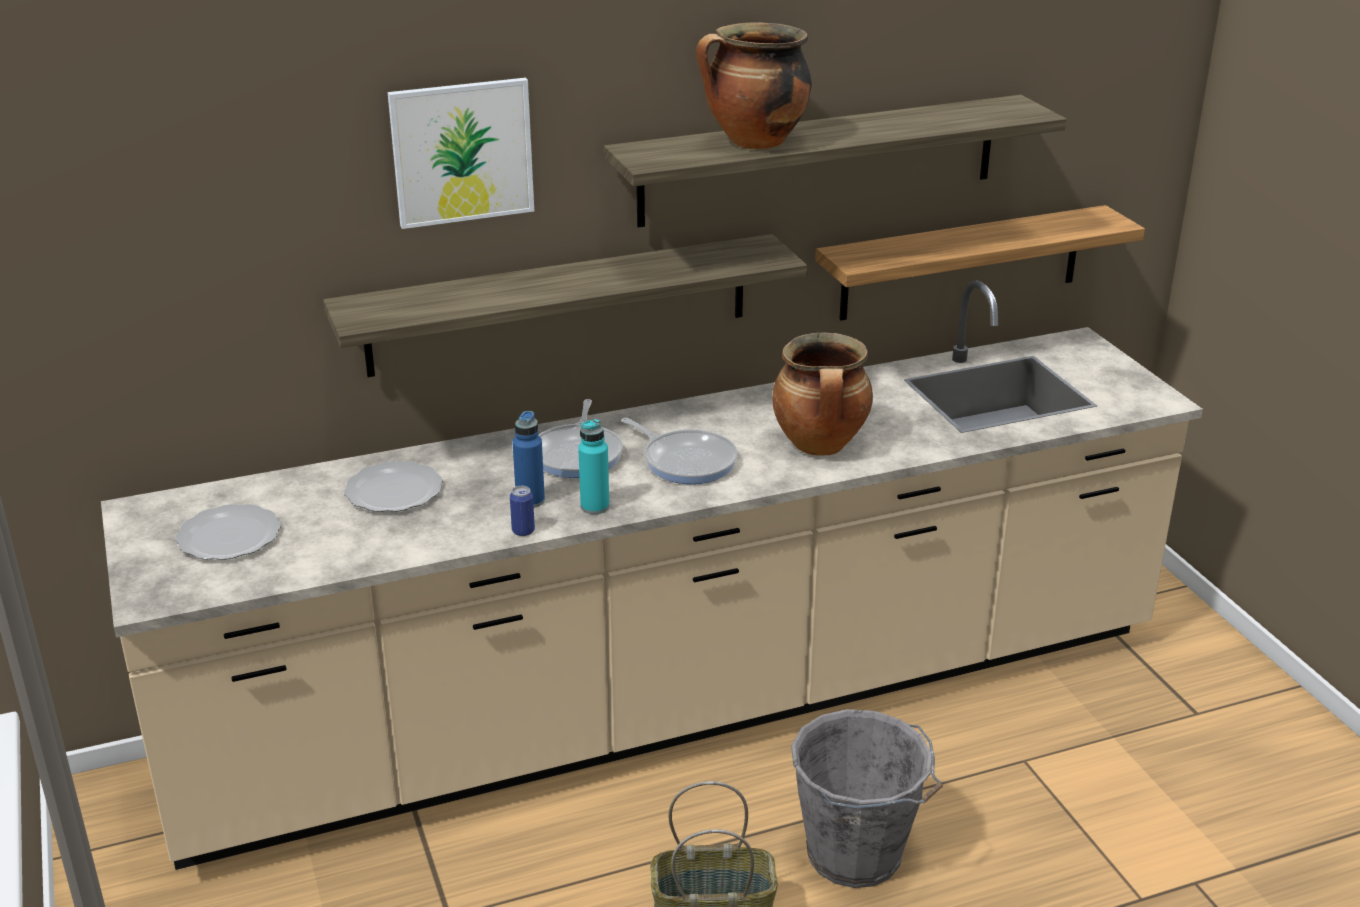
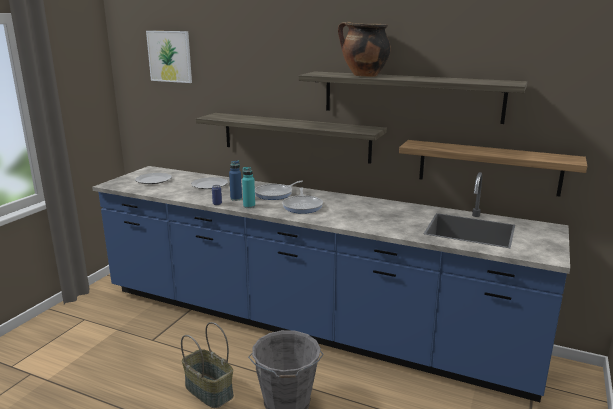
camera: 45 degrees right, 10 degrees down
beige counter [101,280,1203,870] -> blue counter [92,166,570,402]
picture [388,78,534,229] -> picture moved to [146,31,192,83]
cooking pot [772,332,873,455] -> none

